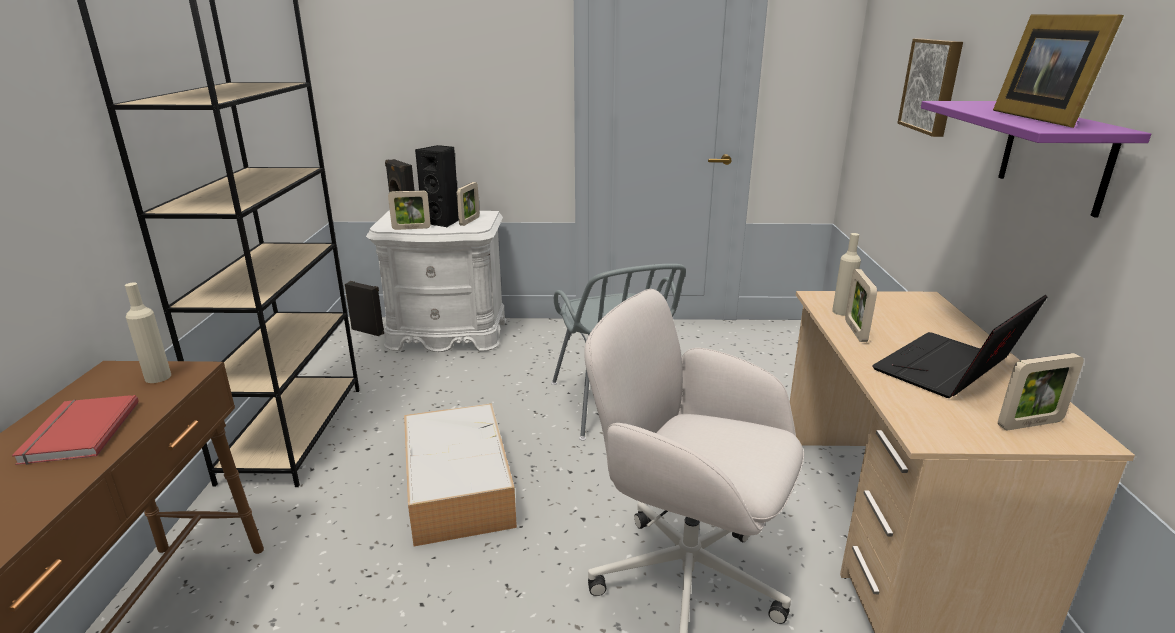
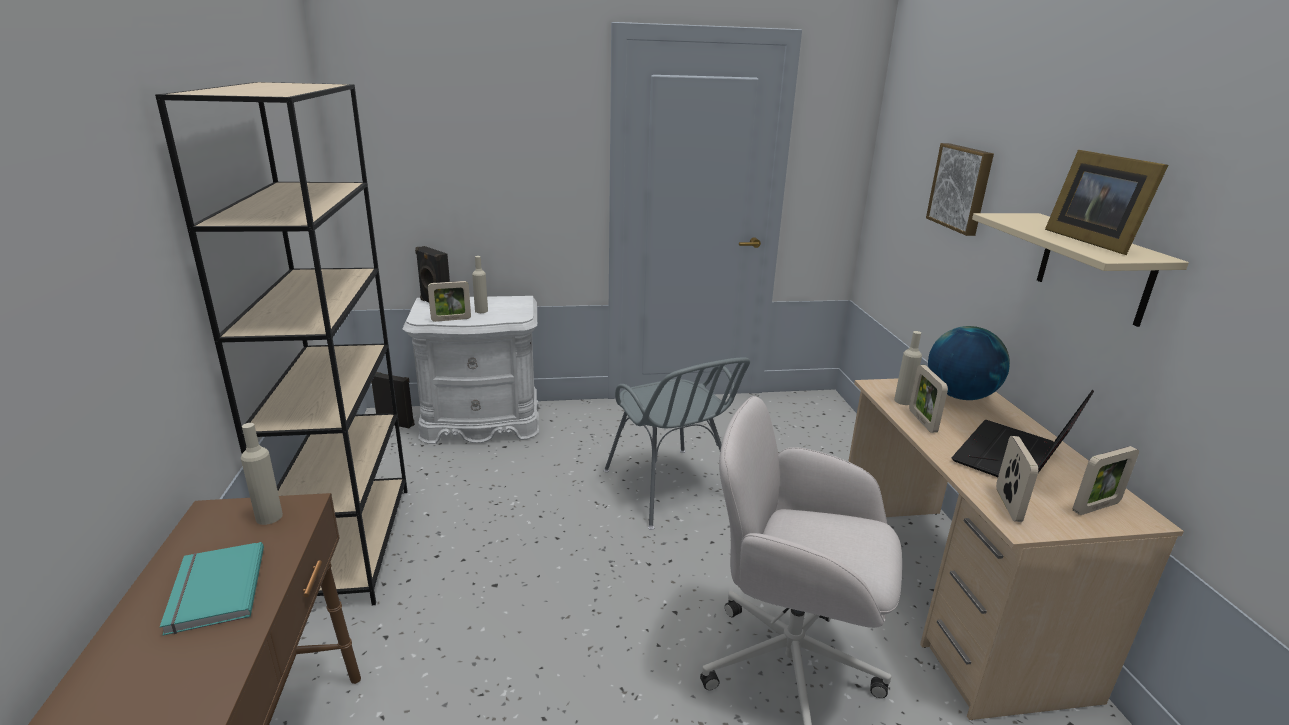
camera: 10 degrees left, 0 degrees up
red book [12,395,139,465] -> turquoise book [160,542,264,636]
storage box [404,403,517,546] -> none
black speaker [415,145,459,228] -> beige bottle [472,256,488,313]
picture frame [457,182,480,226] -> picture frame moved to [996,436,1038,522]
purple shelf [921,101,1151,218] -> beige shelf [972,213,1189,327]
none -> globe [928,326,1010,400]

